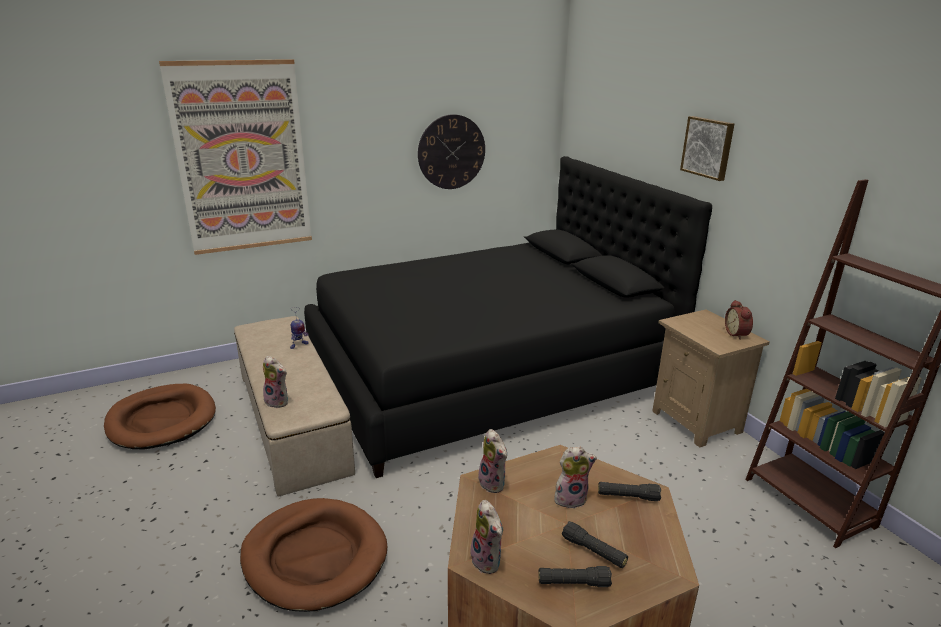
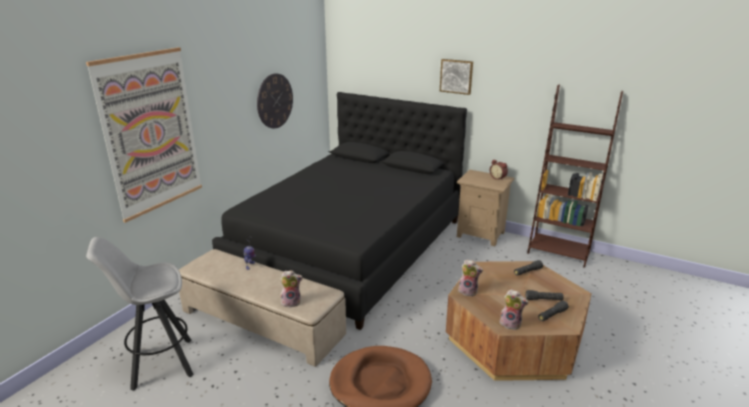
camera: 35 degrees left, 0 degrees up
brown dog bed [104,384,216,449] -> grey stool [86,237,194,391]
plush toy [554,446,597,509] -> none

